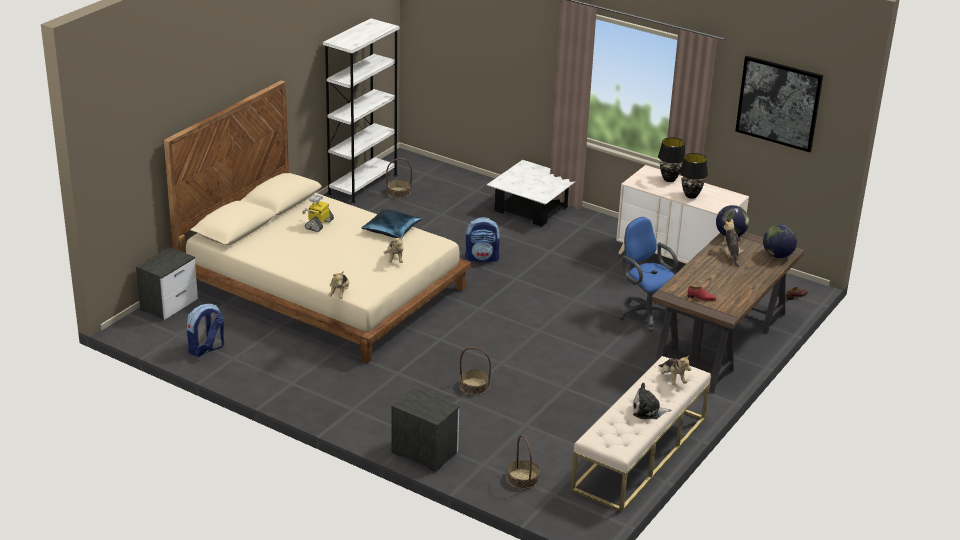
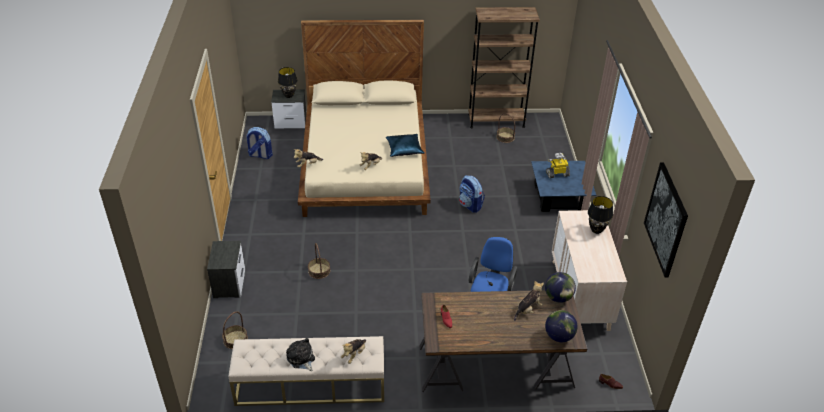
camera: 55 degrees right, 10 degrees up
toy robot [302,194,334,232] -> toy robot moved to [546,153,570,178]
white bookcase [323,18,399,203] -> brown bookcase [468,7,540,128]
white coffee table [487,160,575,227] -> blue coffee table [531,161,596,212]
black table lamp [680,153,708,199] -> black table lamp moved to [278,67,297,98]

